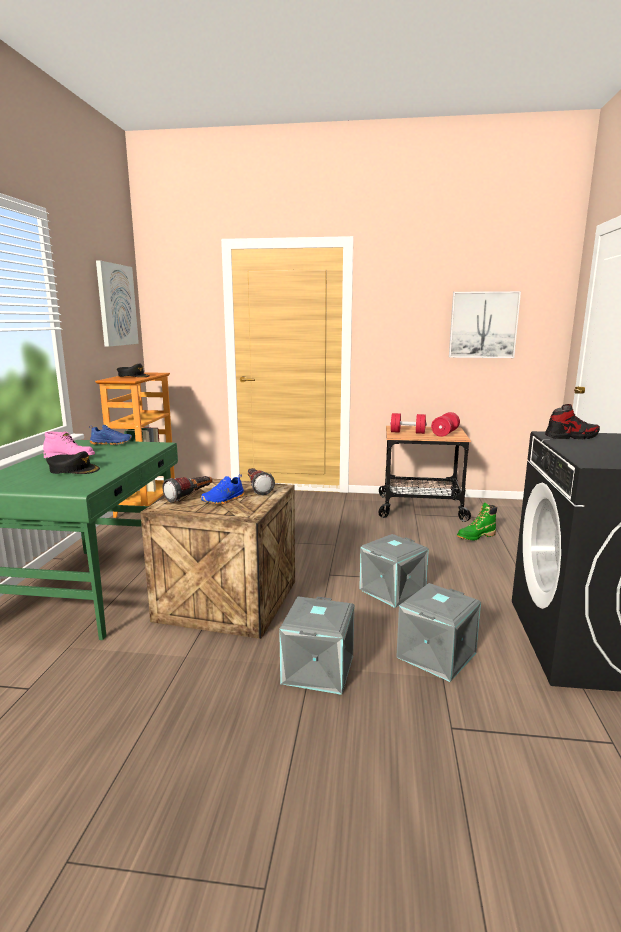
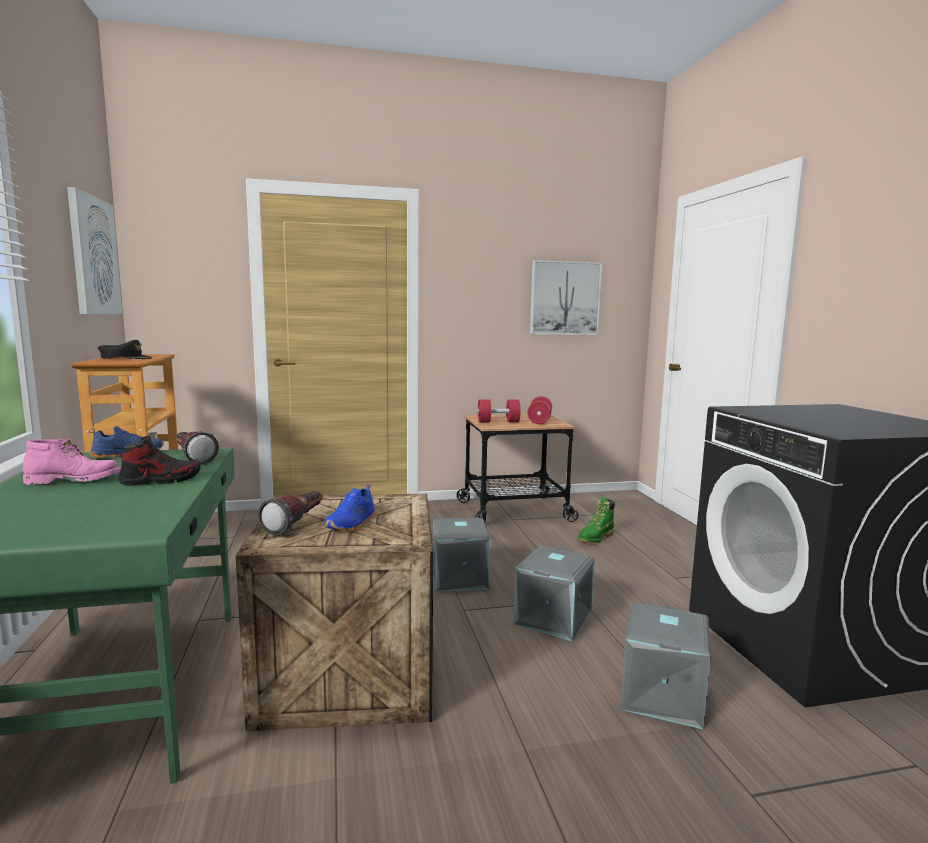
camera: 20 degrees left, 5 degrees down
black cap [47,451,100,474] -> none
flashlight [248,468,275,495] -> flashlight moved to [176,431,219,465]
grey storage box [279,596,354,695] -> grey storage box moved to [433,518,491,591]
shoe [545,404,600,439] -> shoe moved to [119,436,201,486]

